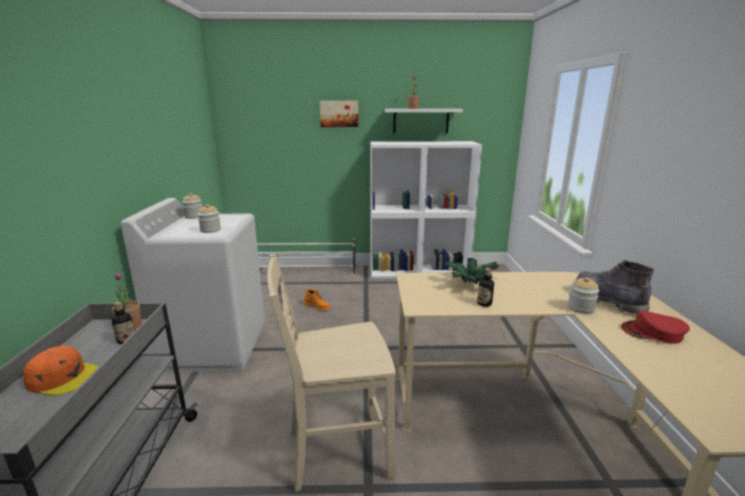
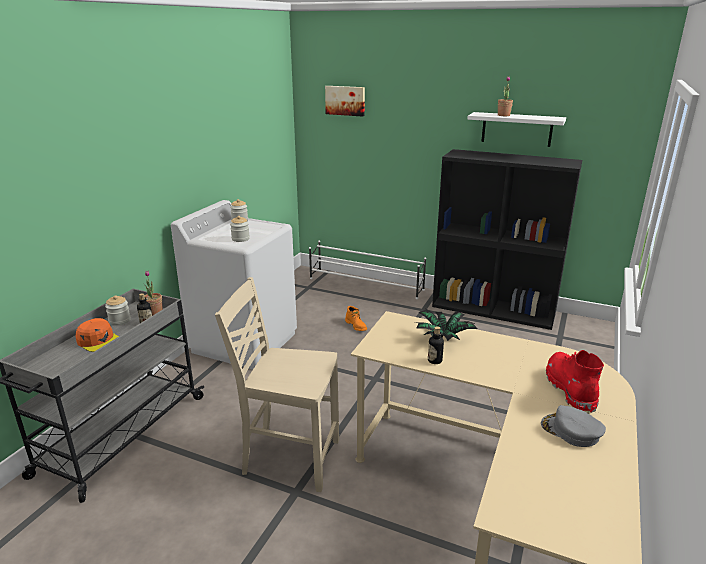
camera: 25 degrees right, 5 degrees up
picture [320,101,358,127] -> picture moved to [325,86,365,117]
white bookcase [370,141,482,279] -> black bookcase [432,149,582,330]
jar [568,277,599,314] -> jar moved to [105,295,131,326]
grey boot [576,260,654,314] -> red boot [546,350,604,413]
red cap [621,311,690,344] -> grey cap [541,405,606,447]

